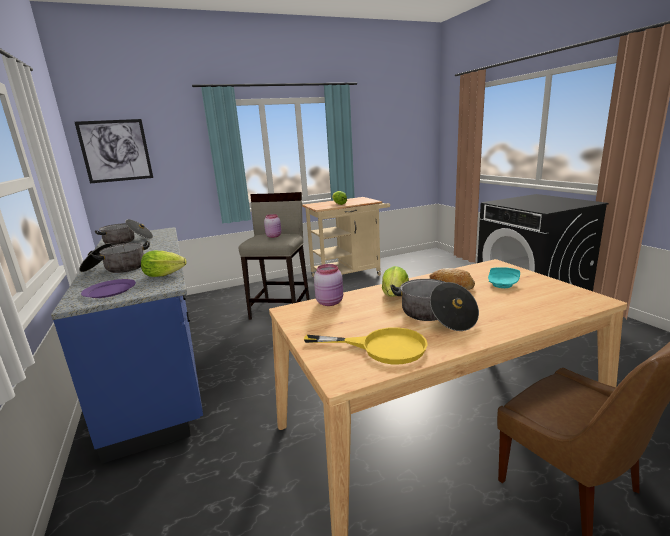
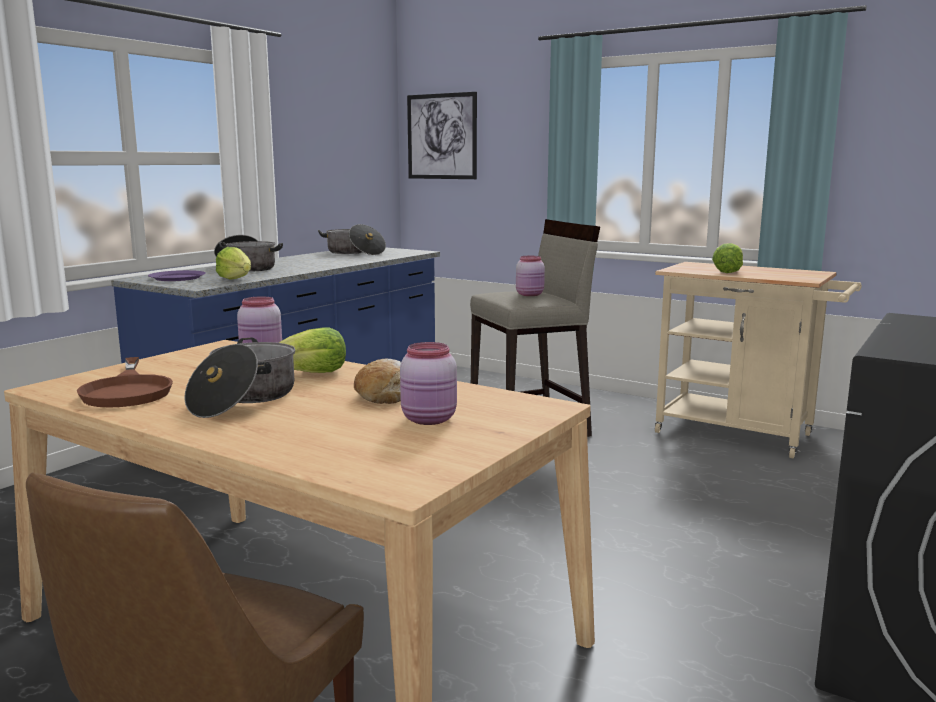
camera: 55 degrees right, 5 degrees down
yellow frying pan [304,327,428,364] -> brown frying pan [77,357,173,408]
turquoise plate [488,267,520,288] -> pink jar [400,342,457,425]

